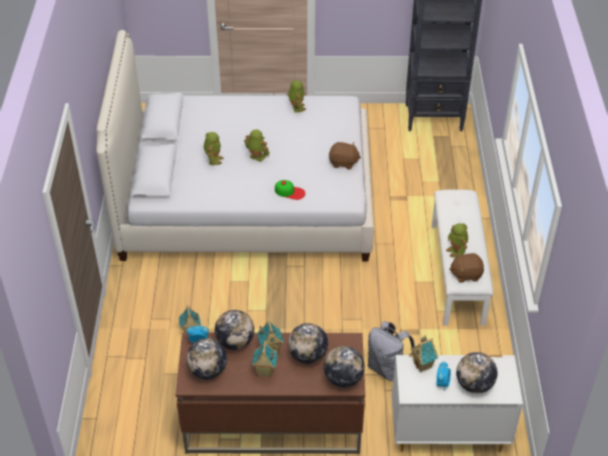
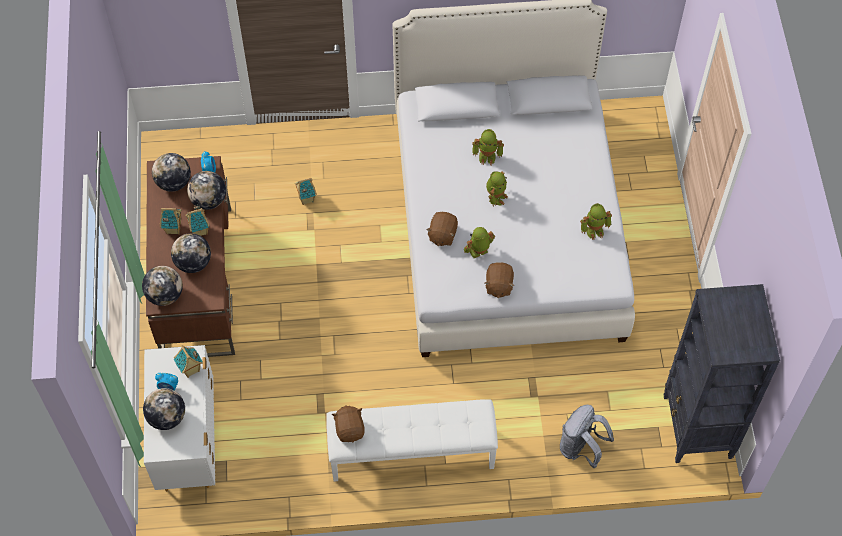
camera: 85 degrees right, 15 degrees up
cap [275,180,305,200] -> brown plush toy [426,212,458,246]
grey backpack [368,321,415,381] -> grey backpack moved to [560,405,614,468]
toy robot [446,223,468,258] -> toy robot moved to [464,227,495,258]

